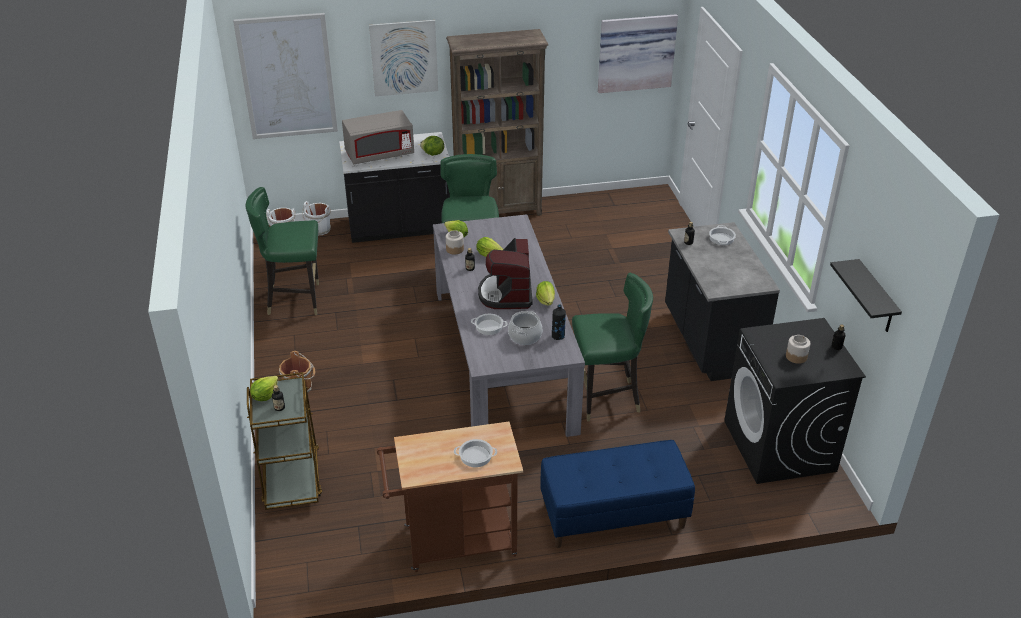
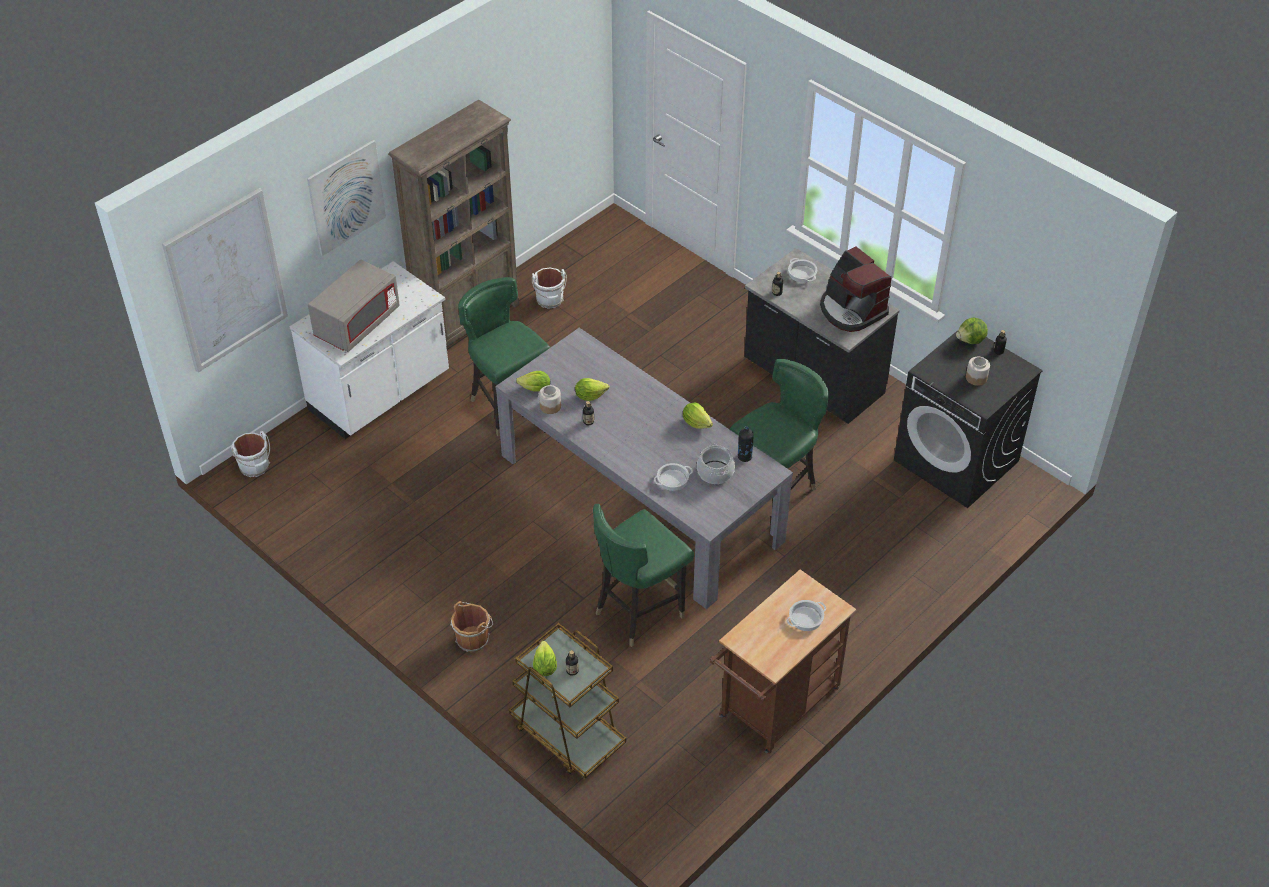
camera: 35 degrees left, 10 degrees up
green chair [246,187,319,315] -> green chair moved to [593,504,694,647]
white bucket [302,201,331,235] -> white bucket moved to [532,267,567,309]
black counter [339,132,450,243] -> white counter [289,261,449,439]
lettuce [420,136,444,156] -> lettuce moved to [956,318,988,344]
coffee machine [478,238,533,309] -> coffee machine moved to [820,246,891,332]
blue bench [540,440,695,548] -> none
picture [598,14,678,93] -> none
black shelf [830,259,902,332] -> none

